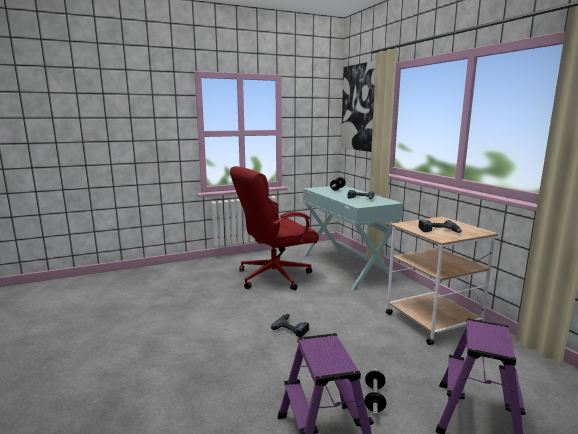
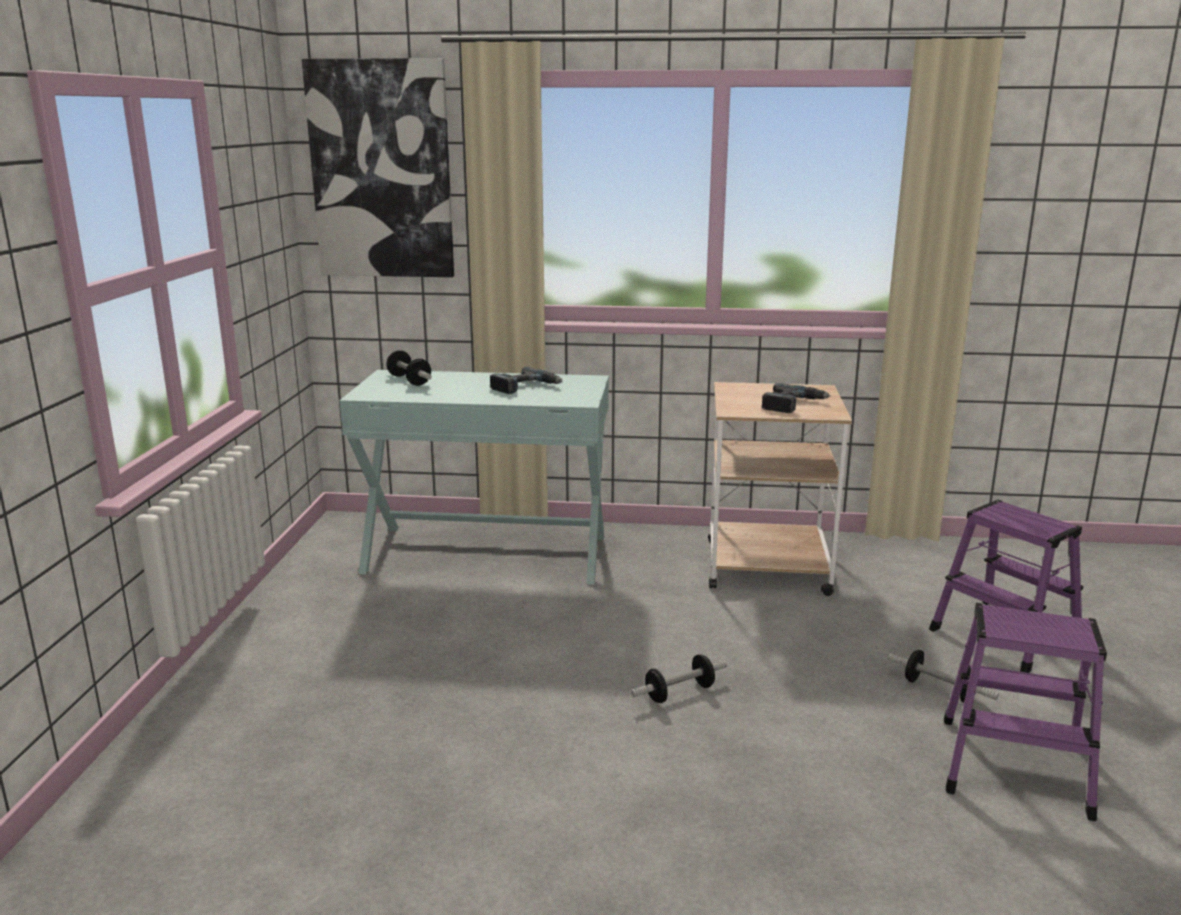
camera: 60 degrees left, 5 degrees up
red office chair [230,166,319,290] -> none
power drill [271,314,309,337] -> dumbbell [631,654,727,703]

